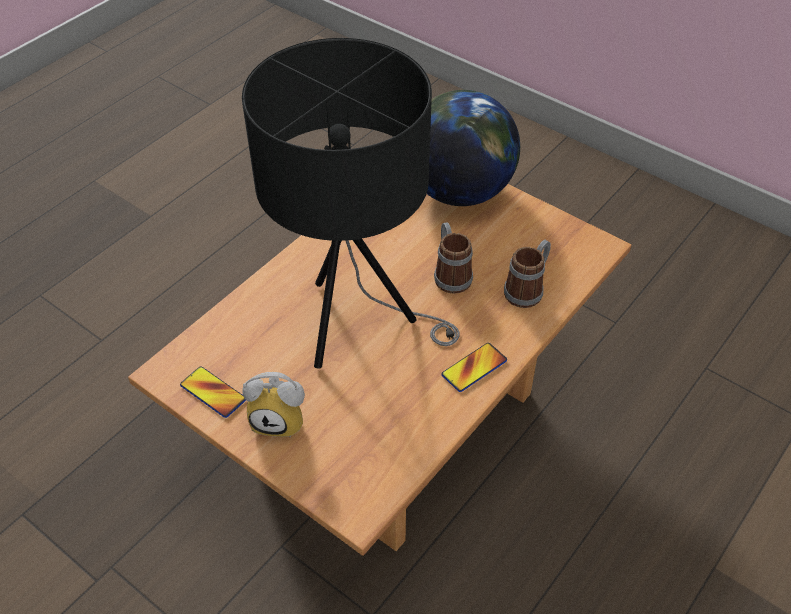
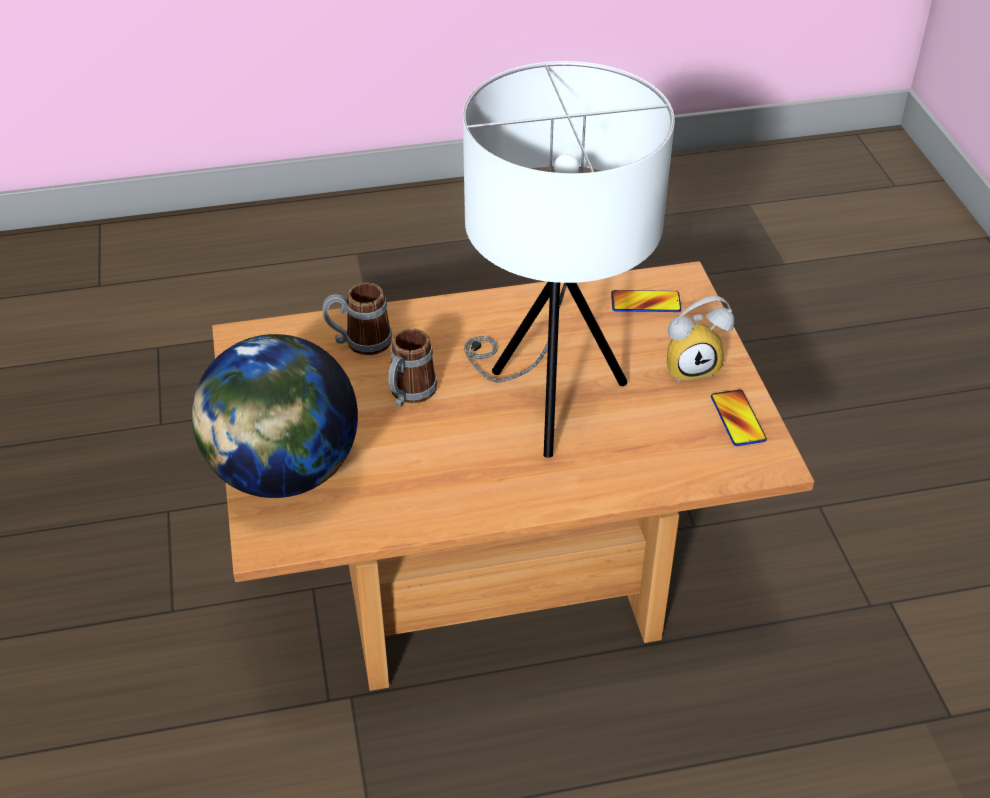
camera: 140 degrees left, 5 degrees down
black table lamp [242,38,460,369] -> white table lamp [463,61,675,458]
alarm clock [242,372,305,438] -> alarm clock turned 120 degrees clockwise [667,296,734,383]
phone [442,343,507,392] -> phone moved to [611,290,681,312]

